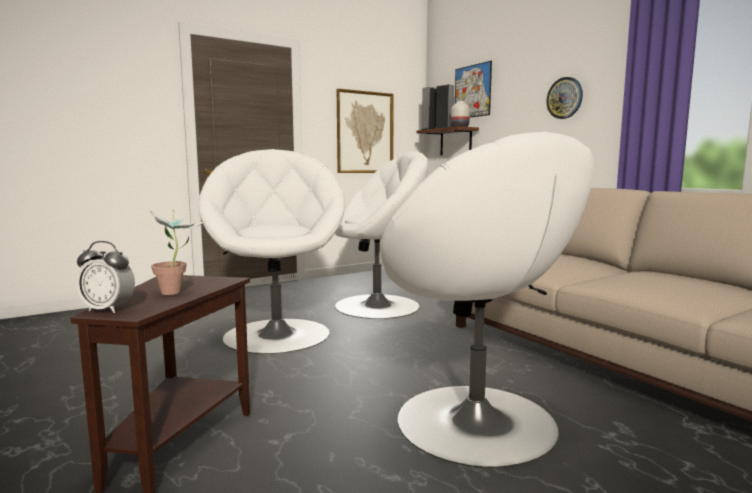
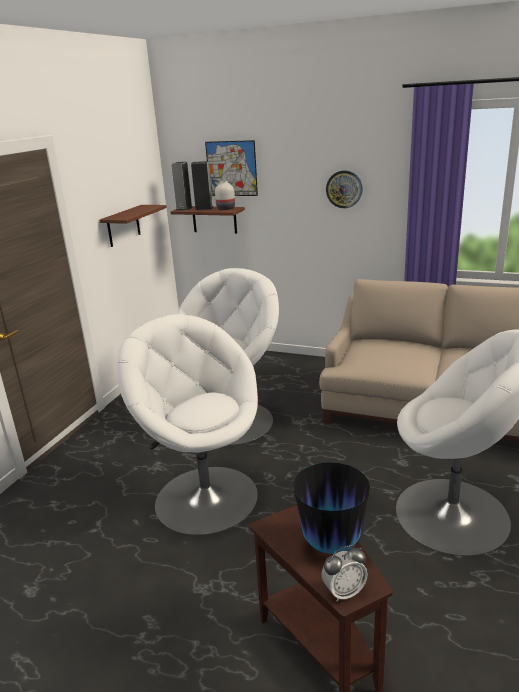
camera: 35 degrees left, 15 degrees up
potted plant [150,209,205,295] -> vase [293,462,370,554]
picture [337,89,394,173] -> brown shelf [99,205,167,247]

